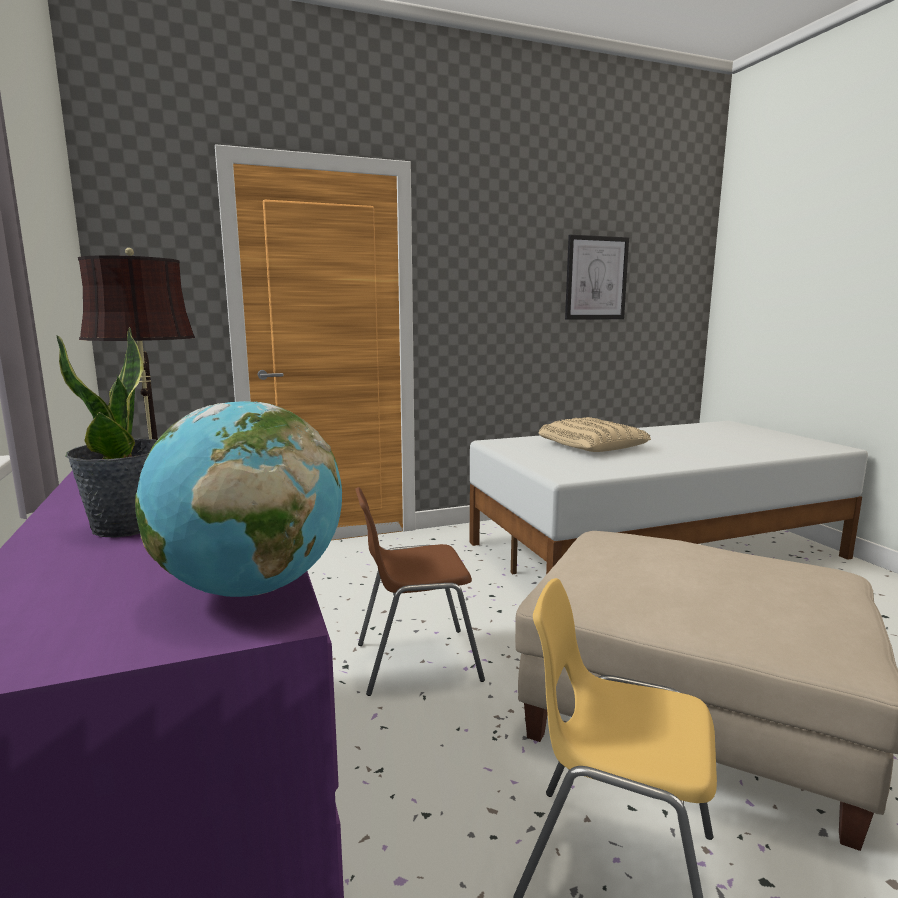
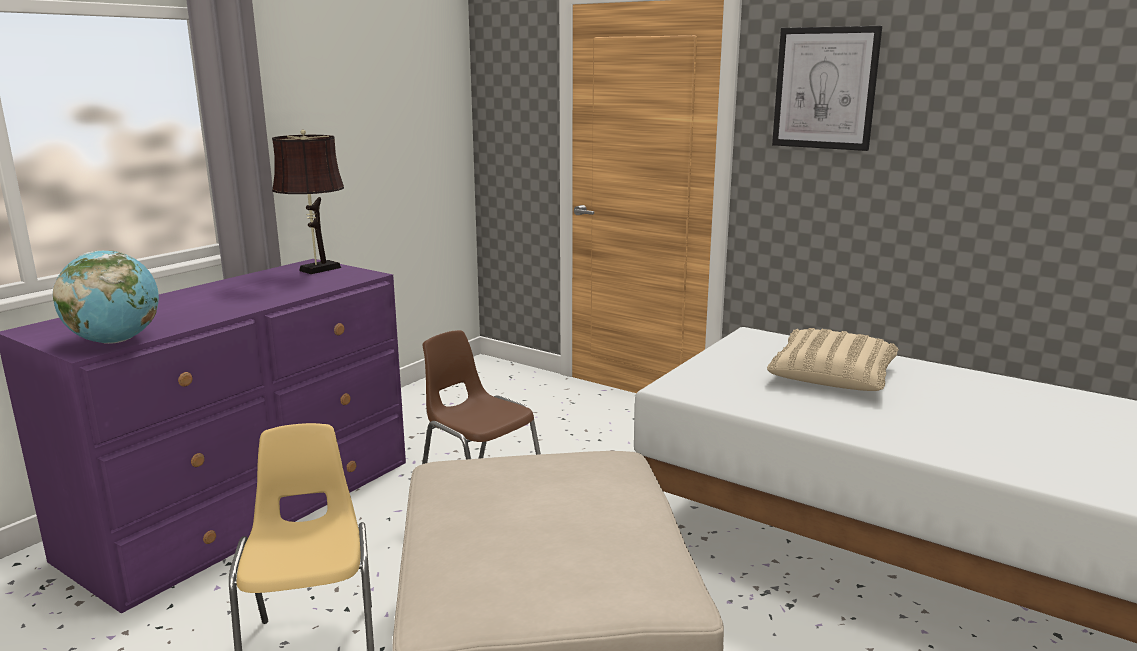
camera: 55 degrees right, 5 degrees up
potted plant [57,327,157,538] -> none
picture [565,235,629,320] -> picture moved to [772,26,882,151]

